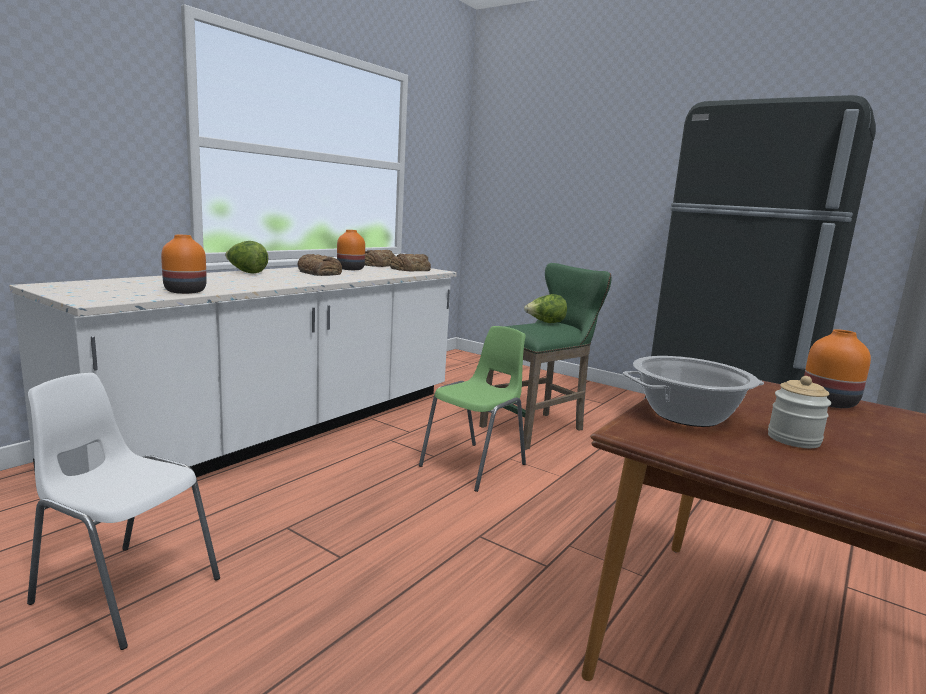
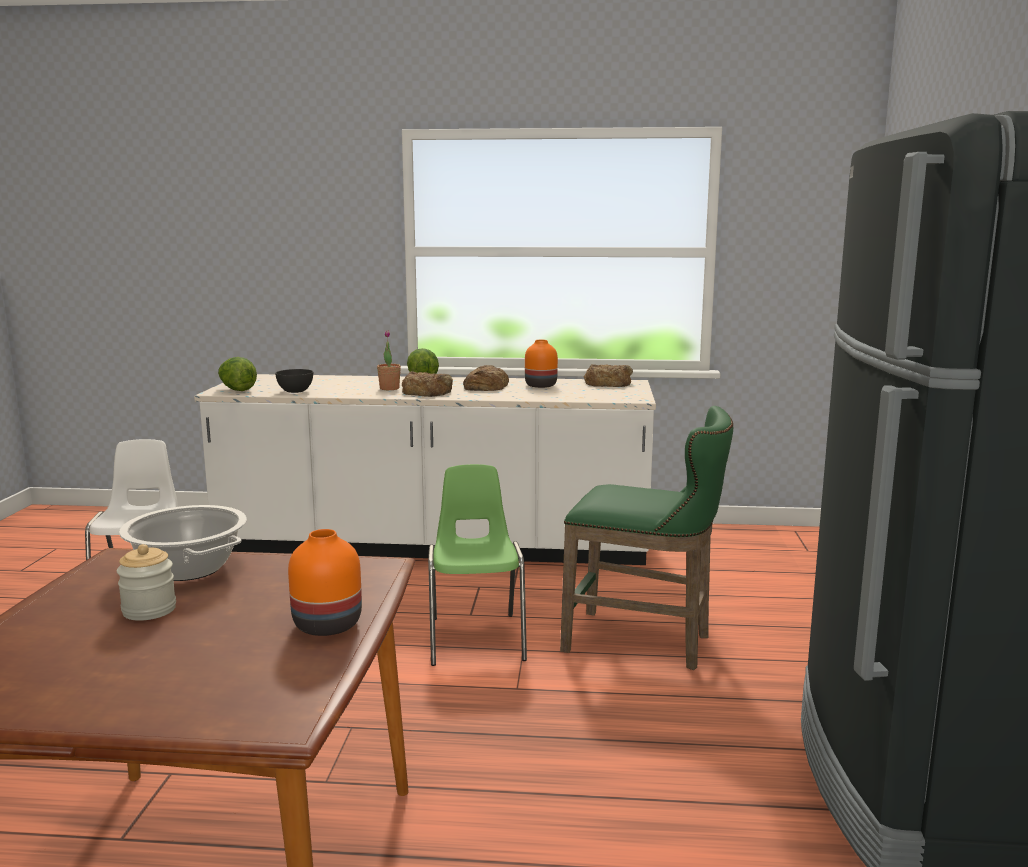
camera: 60 degrees right, 0 degrees up
orange vase [161,235,207,294] -> grey bowl [275,369,313,393]
bread [390,254,431,271] -> bread moved to [402,371,453,397]
green chair [419,326,526,492] -> green chair turned 105 degrees counterclockwise [428,464,527,666]
lettuce [524,294,567,323] -> lettuce moved to [218,357,257,391]
none -> potted plant [377,330,401,390]

